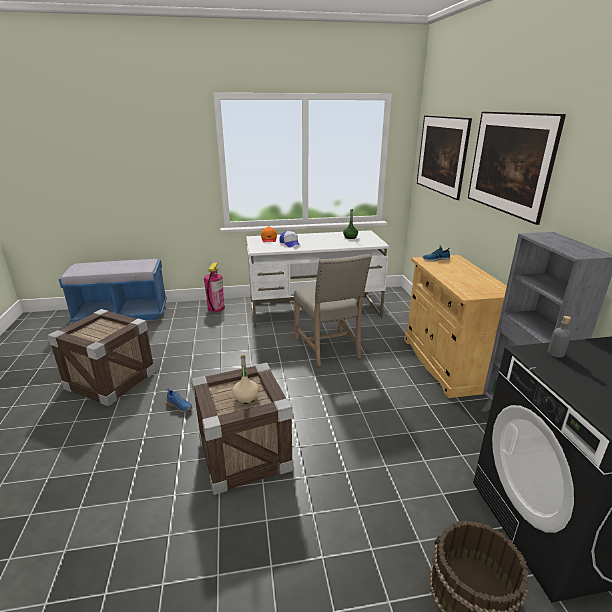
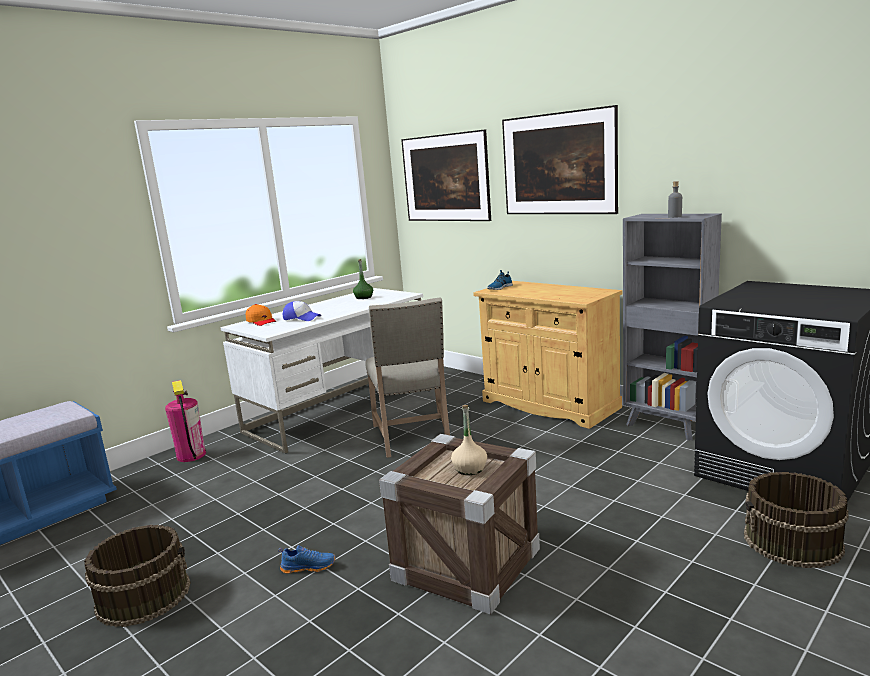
camera: 35 degrees left, 10 degrees down
crate [47,309,155,406] -> brown bucket [84,525,190,627]
beige chair [294,254,372,366] -> beige chair turned 45 degrees clockwise [365,297,450,458]
grey bottle [548,316,571,357] -> grey bottle moved to [668,181,682,218]

